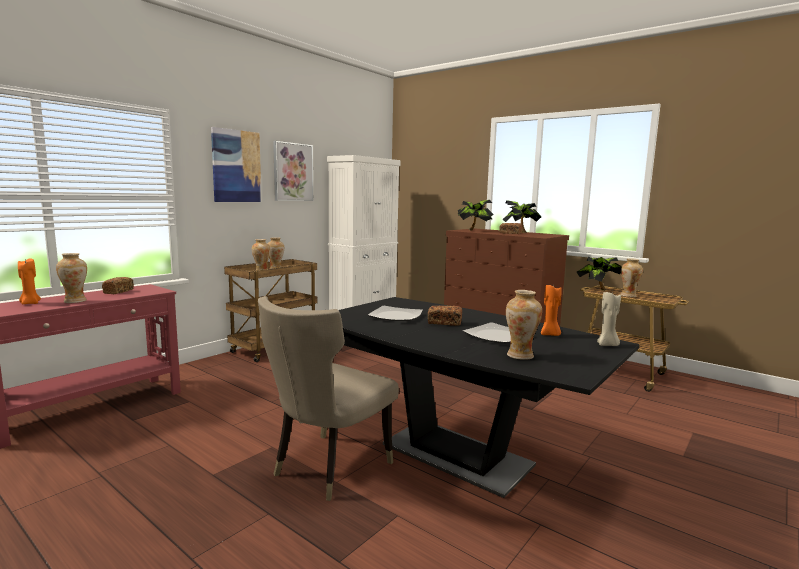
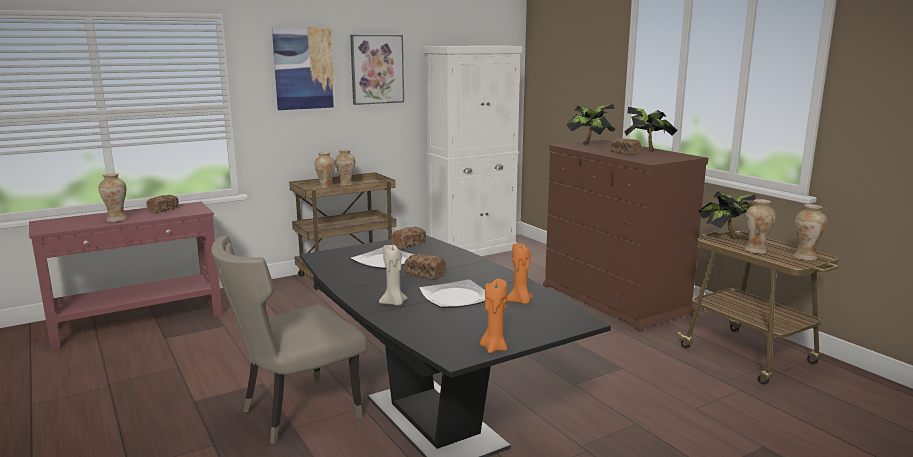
camera: 20 degrees right, 5 degrees up
orange candle [18,259,41,304] -> orange candle moved to [480,278,507,353]
vase [506,290,542,360] -> vase moved to [794,204,827,260]
beige candle [597,291,621,346] -> beige candle moved to [379,245,408,306]
none -> bread [391,227,426,249]

